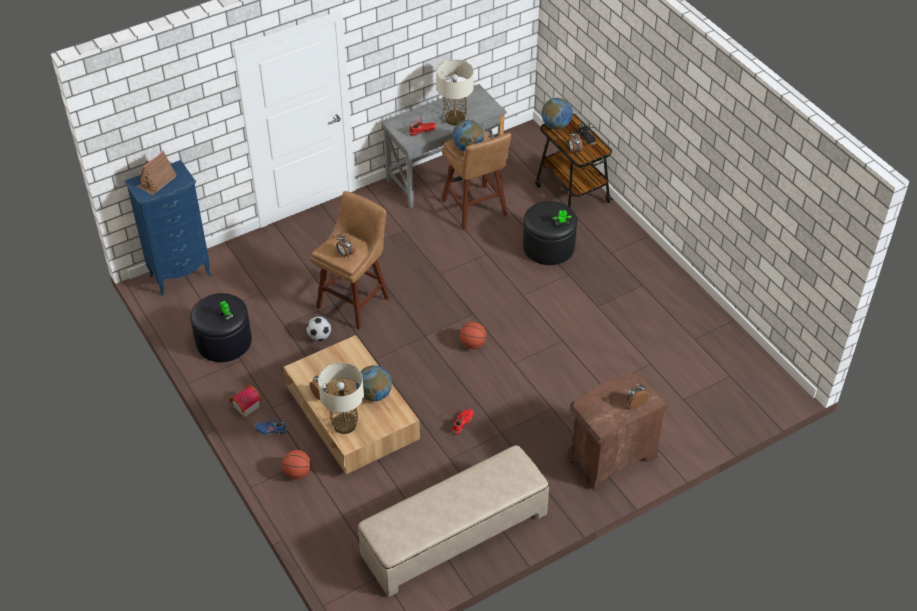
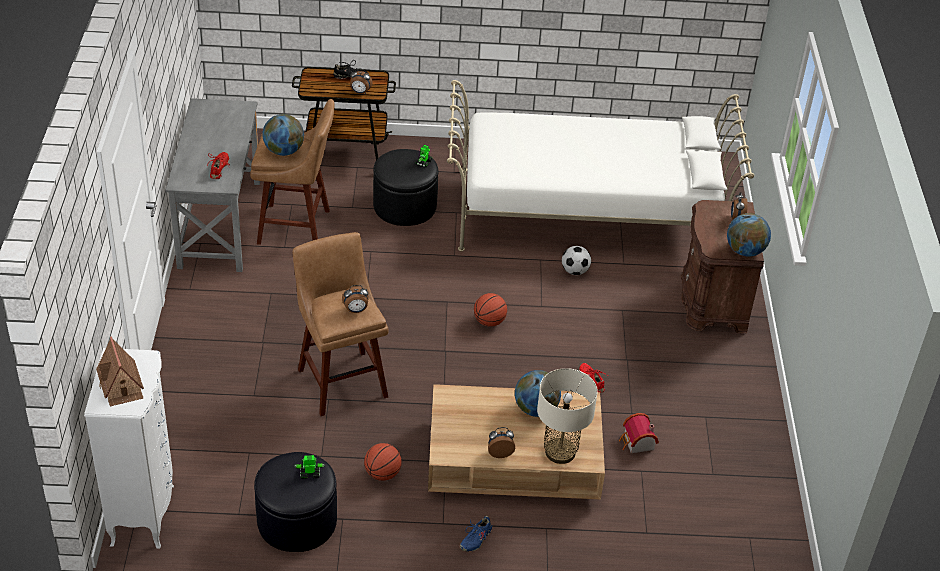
camera: 60 degrees left, 5 degrees down
blue dresser [125,160,212,296] -> white dresser [84,348,174,549]
toy house [229,385,261,417] -> toy house moved to [619,413,659,453]
basketball [282,450,311,479] -> basketball moved to [364,443,402,481]
football [306,316,331,341] -> football moved to [562,246,591,275]
beige bench [358,445,549,597] -> none
table lamp [436,59,474,125] -> none
globe [541,98,573,129] -> globe moved to [727,213,771,257]
none -> white bed [447,80,754,251]

